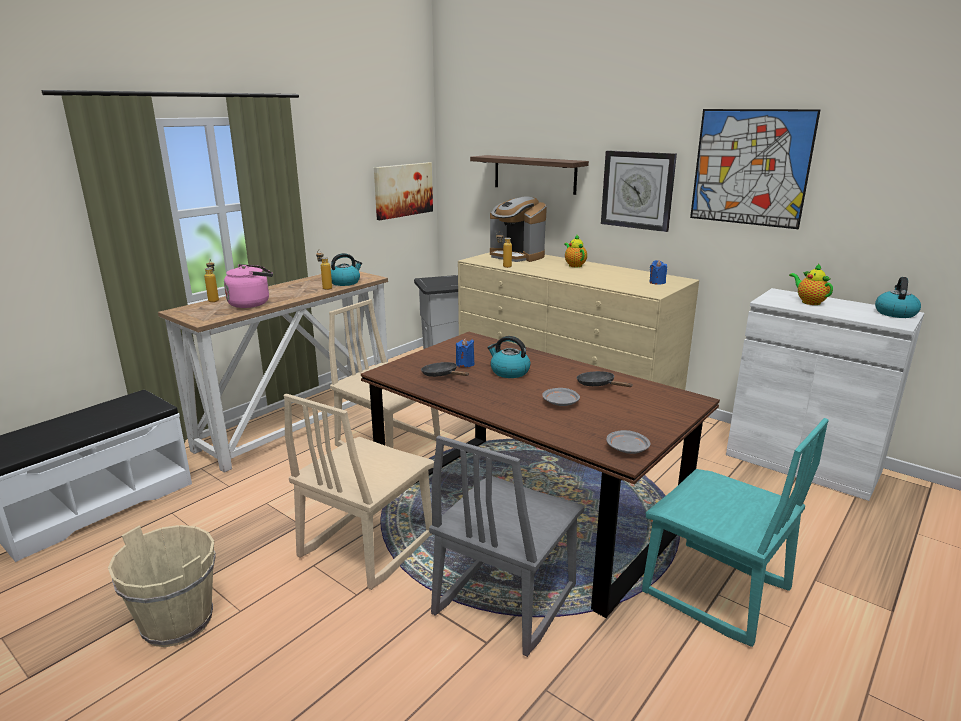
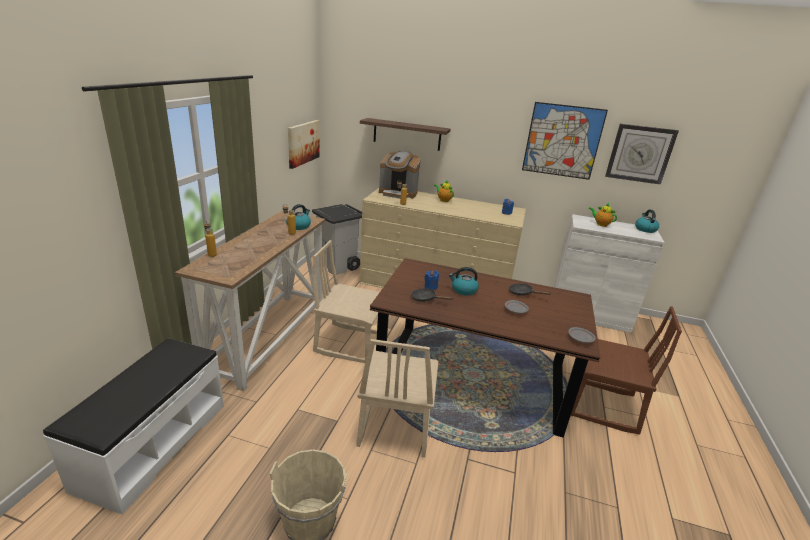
camera: 25 degrees left, 5 degrees up
pink kettle [224,264,273,308] -> none
grey chair [429,435,585,657] -> none
wall clock [601,150,677,232] -> wall clock moved to [605,124,679,185]
turquoise chair [642,418,829,647] -> brown chair [571,306,682,435]

